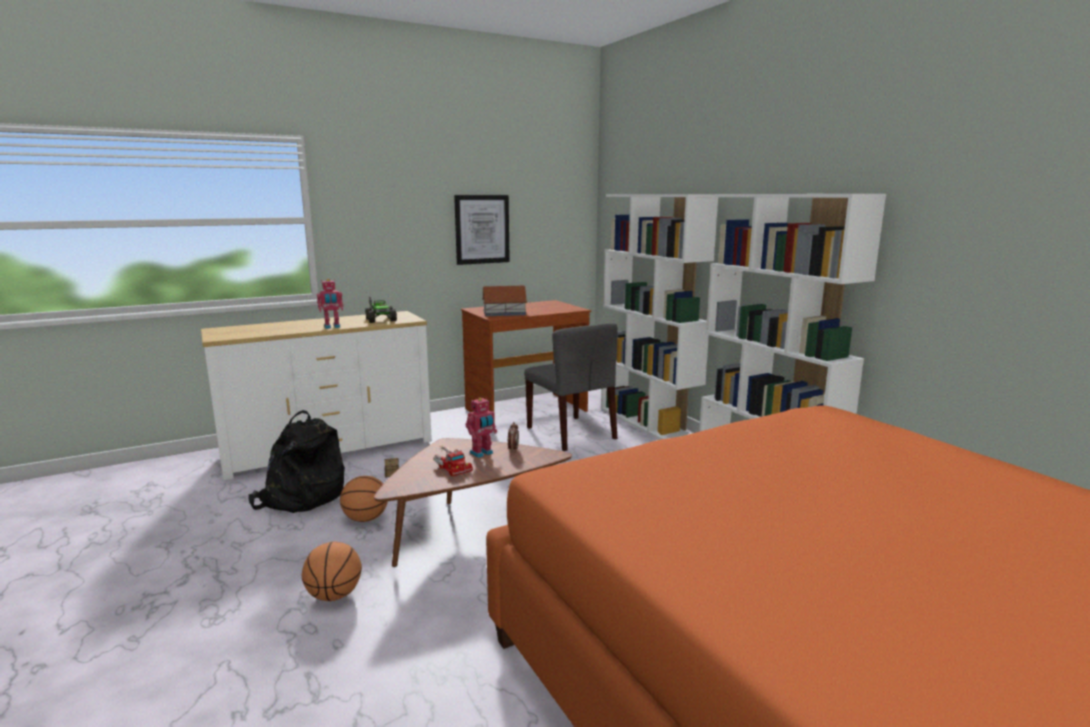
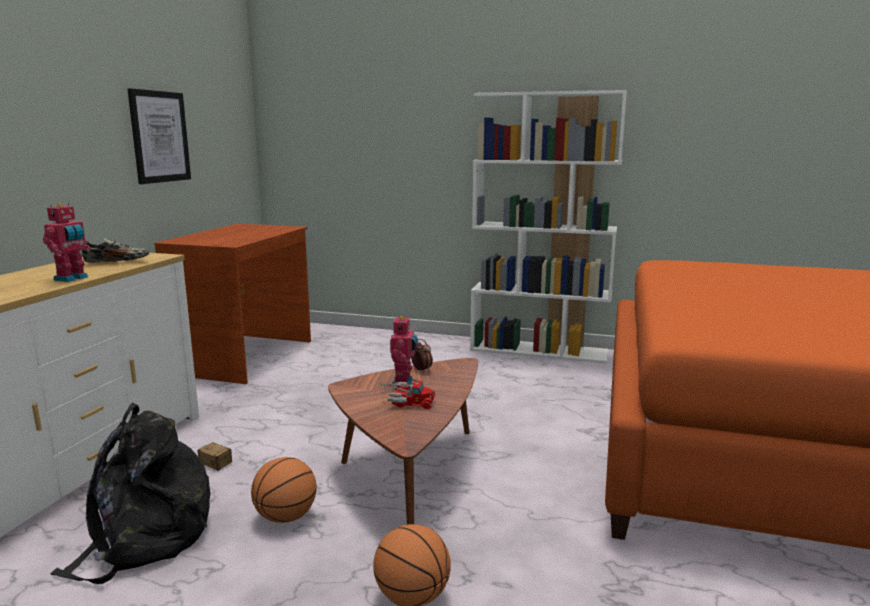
camera: 45 degrees left, 0 degrees up
toy truck [365,297,397,323] -> shoe [82,238,149,263]
toy house [482,286,527,316] -> none
grey chair [524,323,617,451] -> none
white bookcase [601,194,718,440] -> none

